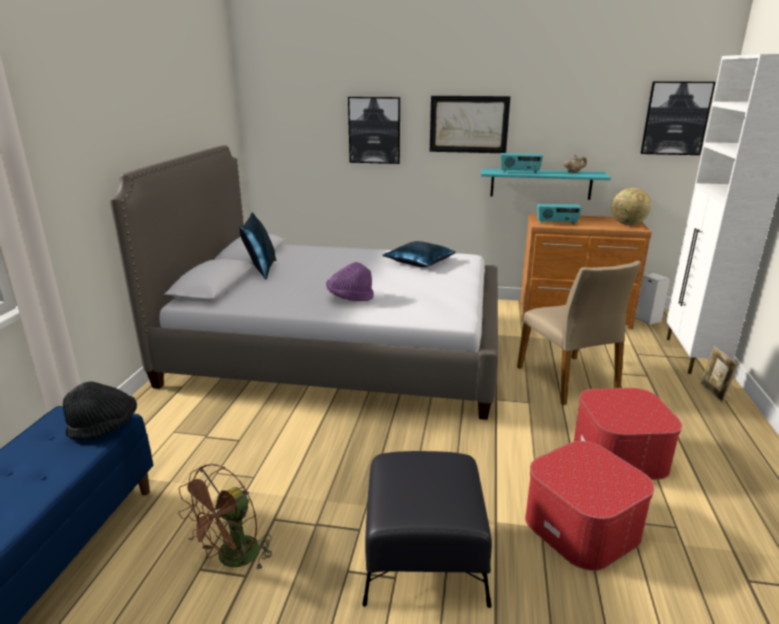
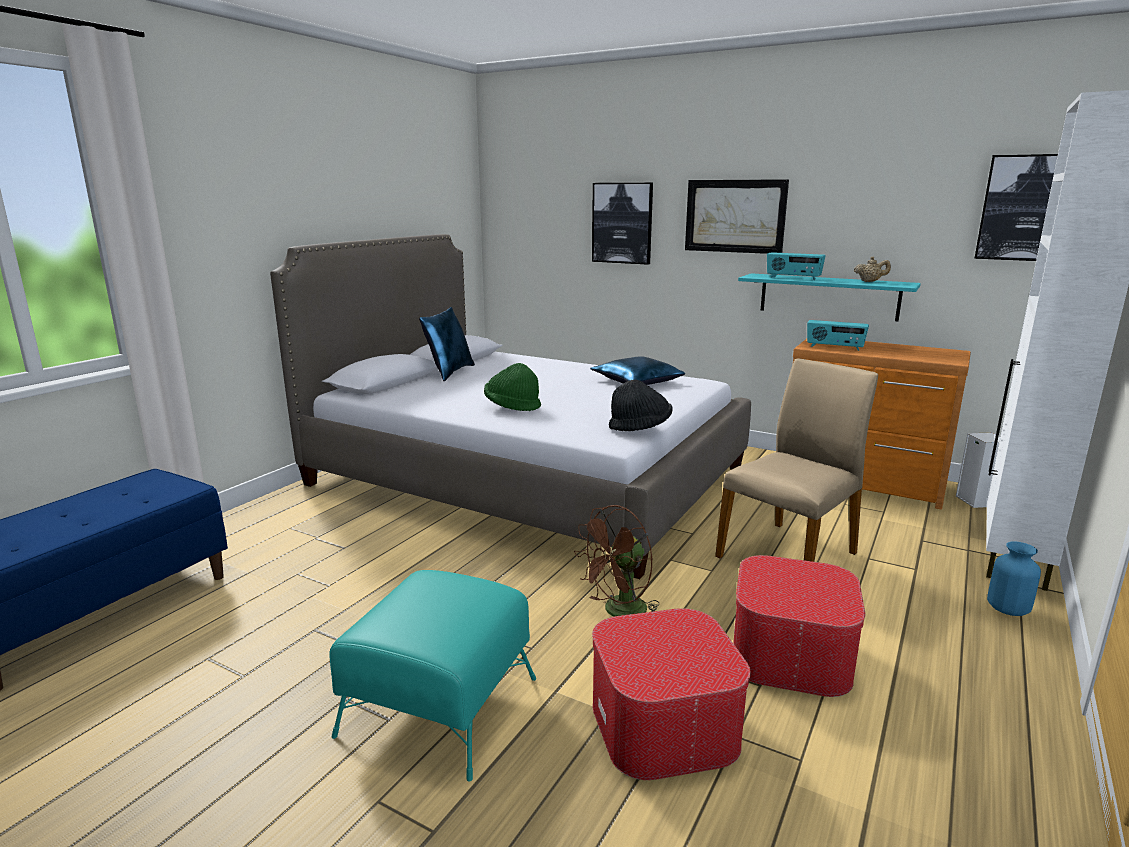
camera: 20 degrees right, 5 degrees down
black hat [63,382,137,440] -> black hat moved to [609,379,672,431]
brown fan [178,464,272,569] -> brown fan moved to [574,505,660,617]
purple hat [326,262,374,301] -> green hat [484,363,541,411]
black ottoman [362,451,492,608] -> turquoise ottoman [329,570,536,782]
beige chair [517,261,641,405] -> beige chair turned 135 degrees counterclockwise [715,359,878,562]
globe [611,188,652,225] -> none
picture frame [700,346,738,403] -> blue vase [987,541,1041,616]

